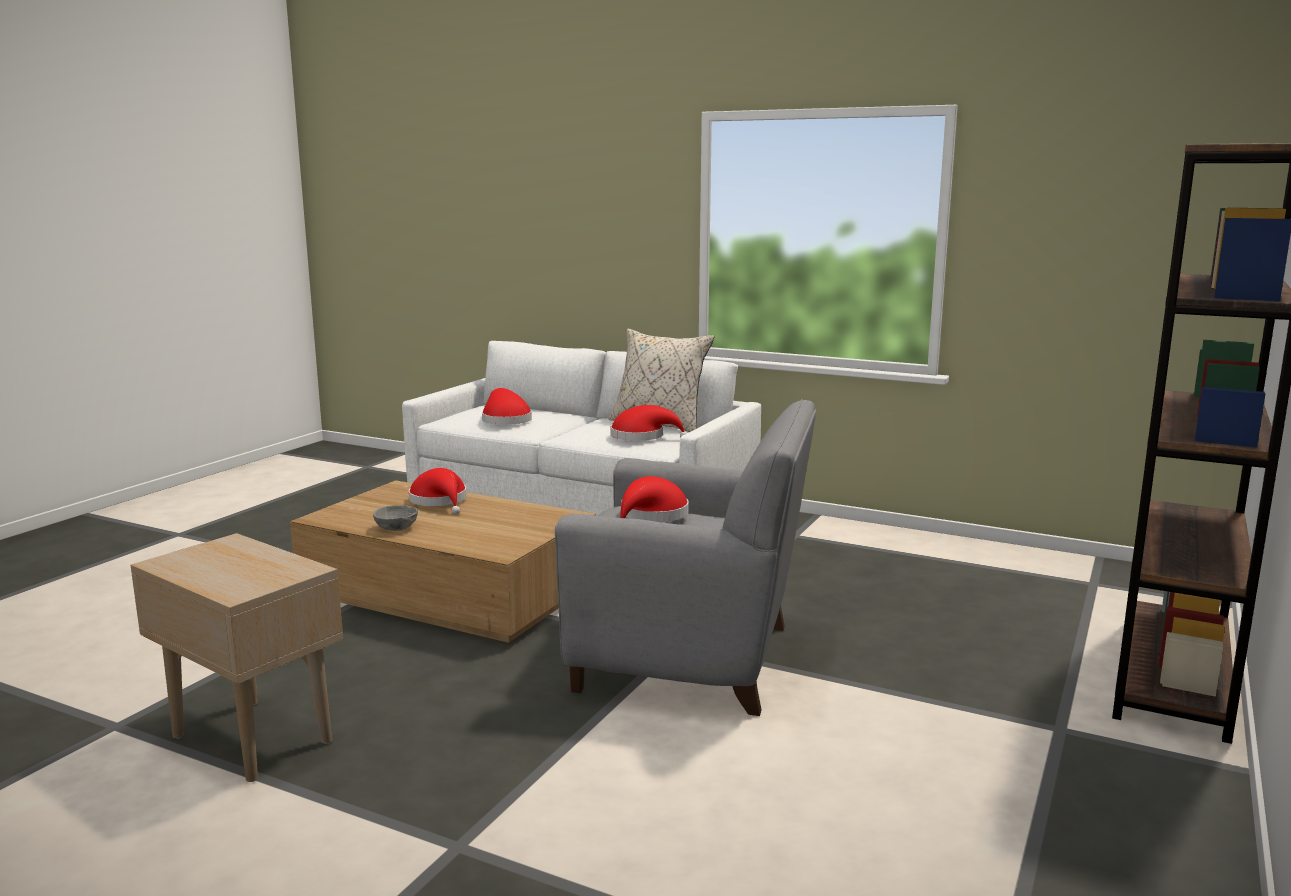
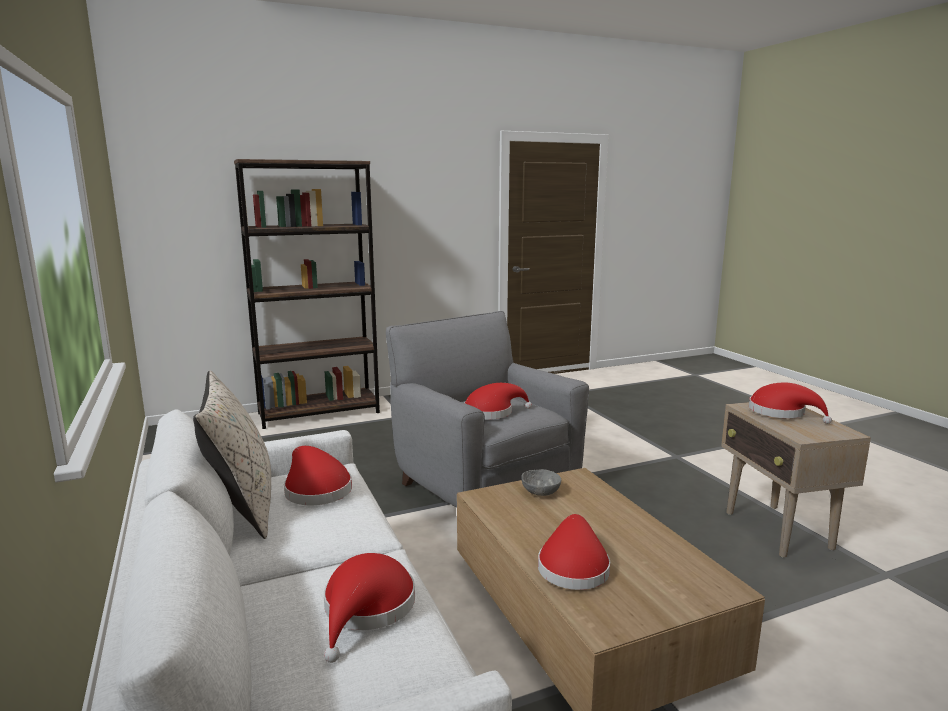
camera: 140 degrees left, 0 degrees up
grey bowl [373,505,418,531] -> grey bowl moved to [521,469,561,496]
none -> red hat [749,383,832,424]

